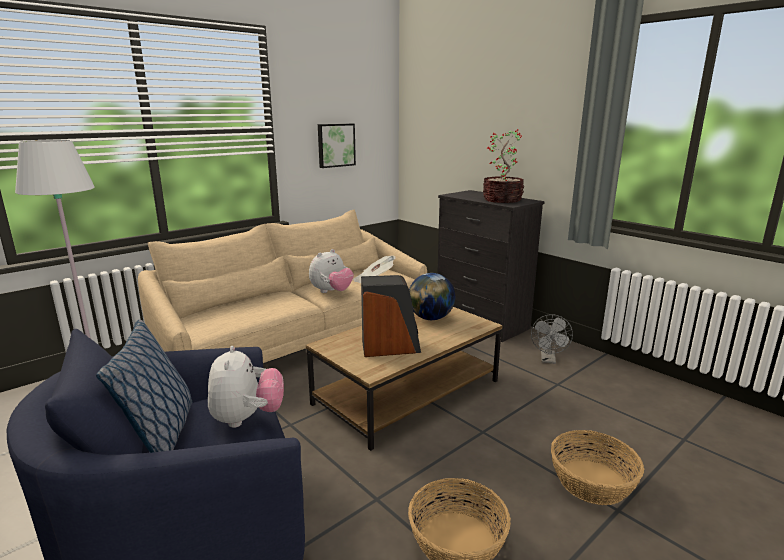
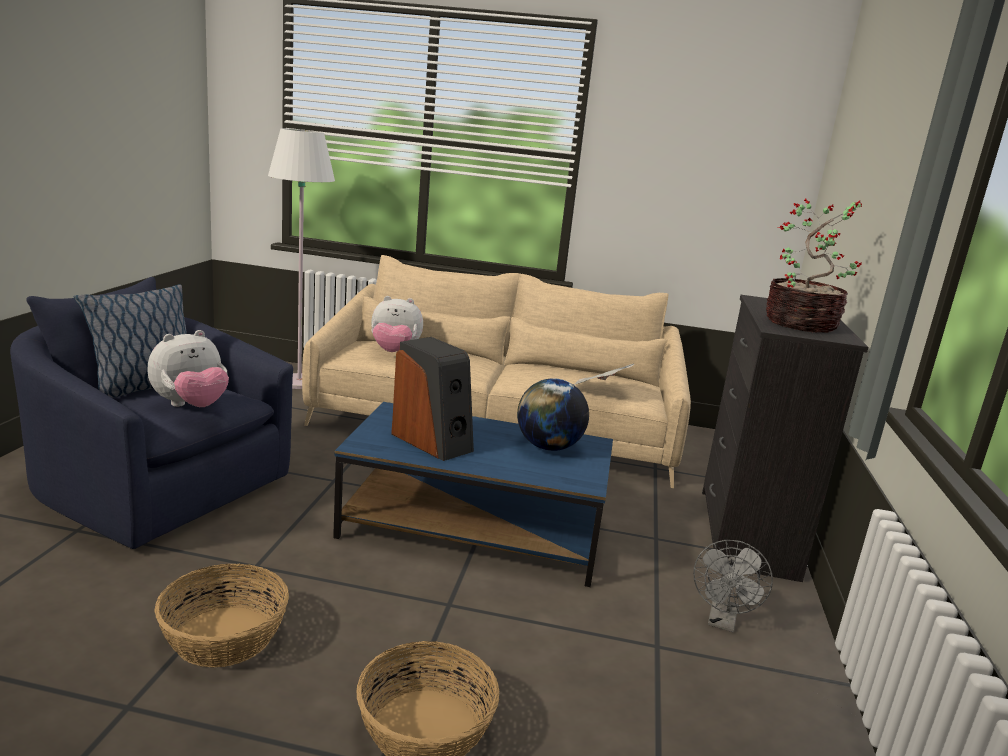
camera: 50 degrees right, 0 degrees up
brown coffee table [306,307,502,451] -> blue coffee table [333,402,613,587]
plush toy [309,249,354,293] -> plush toy moved to [371,296,423,352]
picture [318,124,356,168] -> none
grey fan [531,314,573,364] -> grey fan turned 45 degrees counterclockwise [693,540,773,632]

